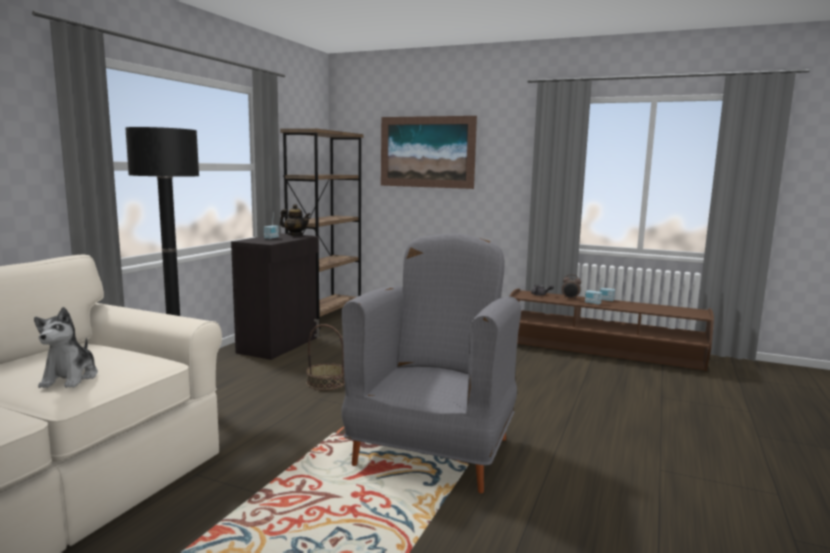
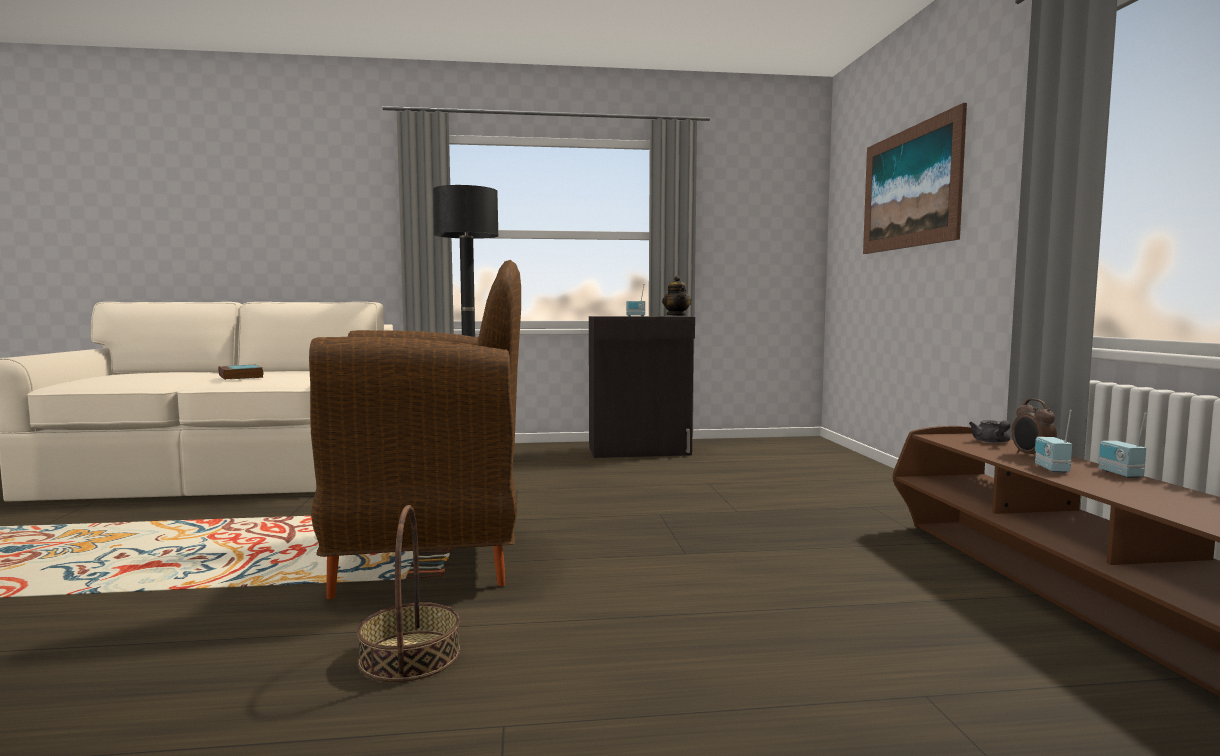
camera: 60 degrees right, 5 degrees down
plush toy [34,307,98,388] -> book [218,365,264,380]
brown bookcase [280,129,364,329] -> none
basket [306,324,345,390] -> basket moved to [357,505,460,682]
grey armchair [341,233,521,493] -> brown armchair [309,260,521,599]

